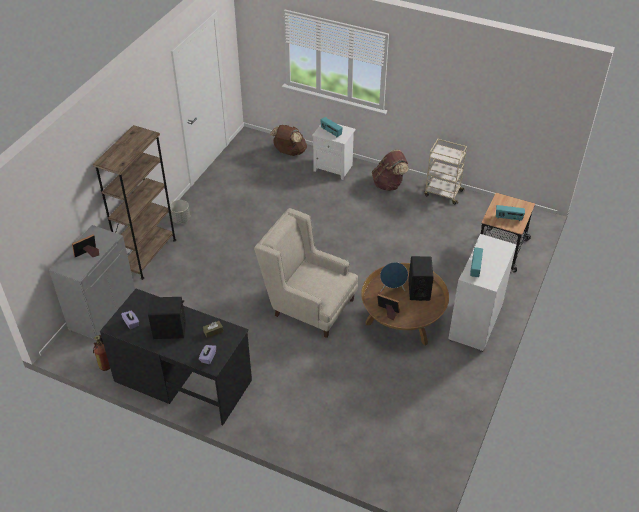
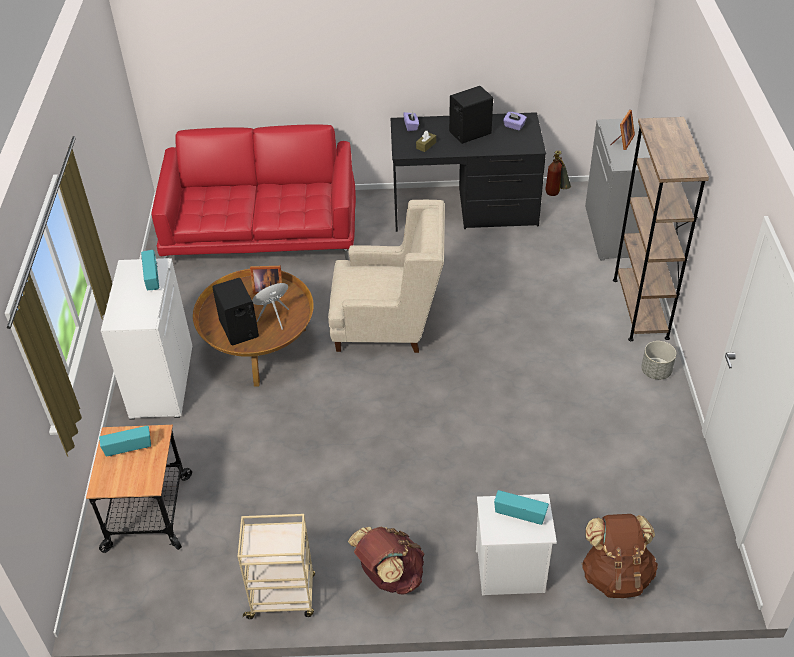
camera: 155 degrees right, 0 degrees up
none -> red sofa [151,124,356,260]

